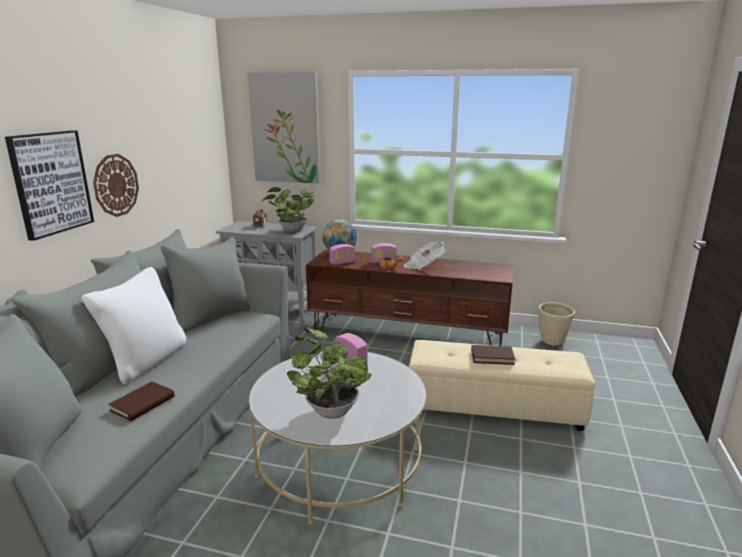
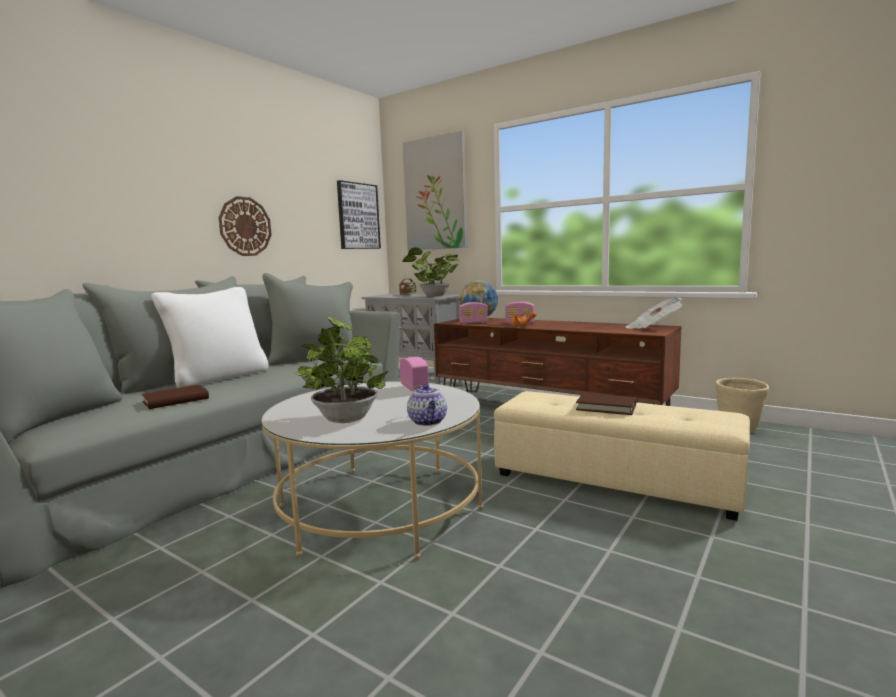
camera: 20 degrees right, 10 degrees down
picture [5,130,94,241] -> picture moved to [337,180,381,249]
newspaper [404,241,445,270] -> newspaper moved to [626,298,682,329]
none -> teapot [407,384,447,426]

